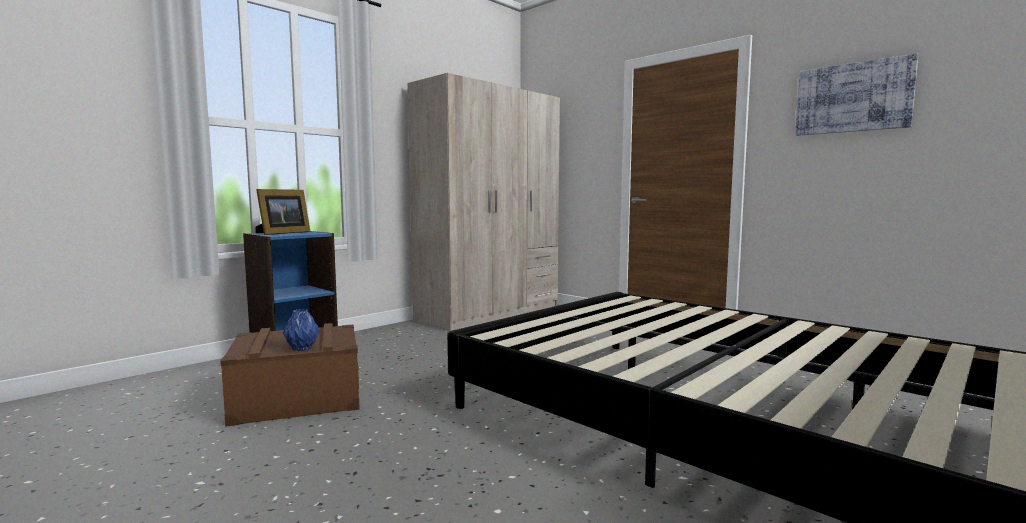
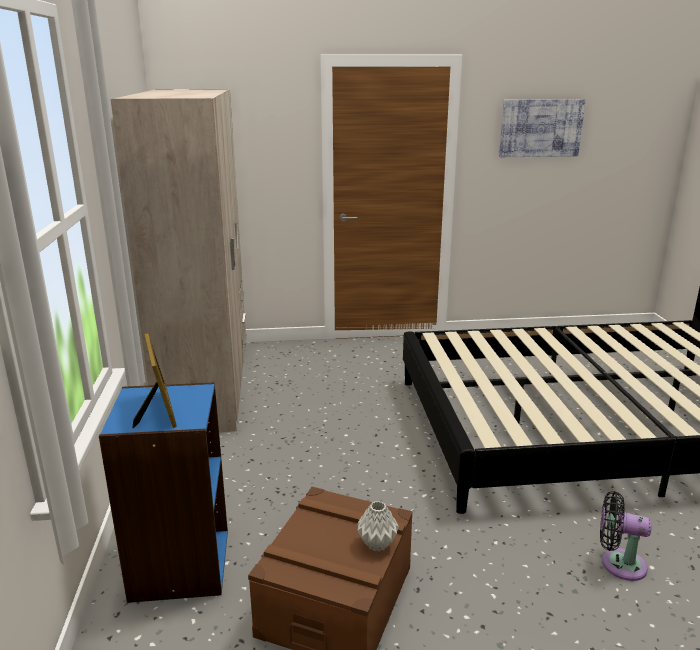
camera: 50 degrees left, 15 degrees up
blue vase [283,309,320,351] -> grey vase [357,501,399,551]
none -> black fan [600,491,652,581]

